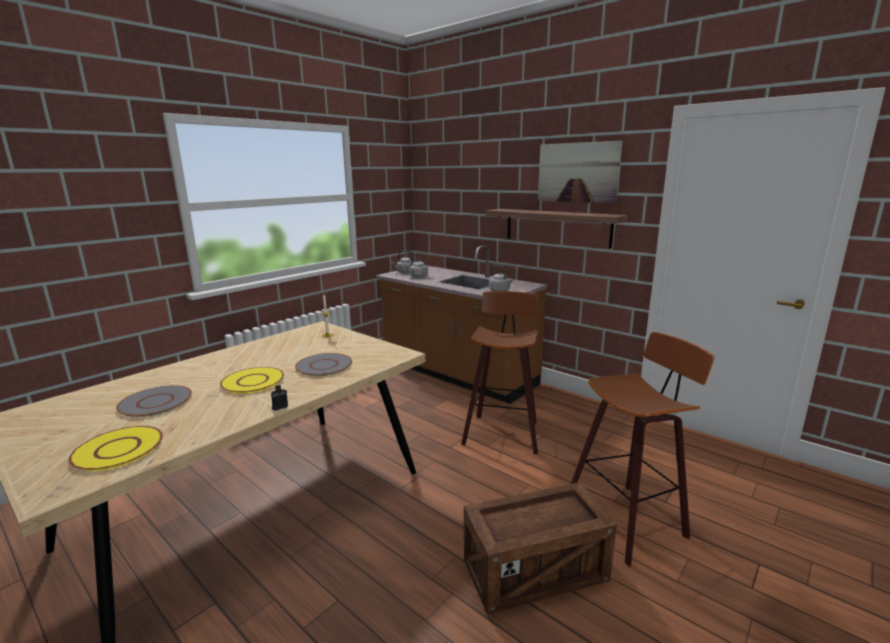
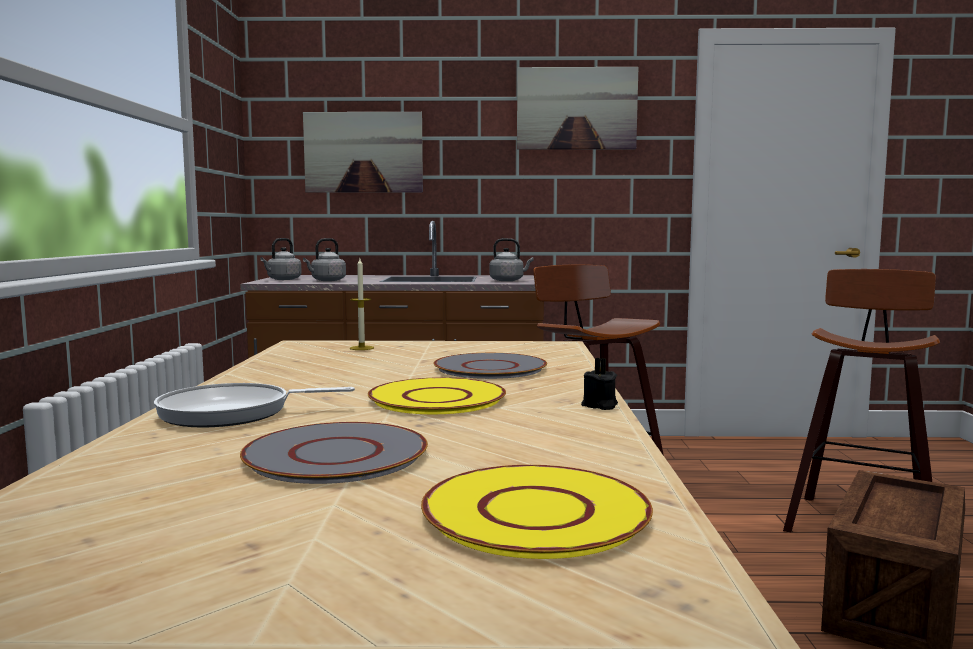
camera: 40 degrees left, 10 degrees down
shelf [486,209,628,249] -> none
none -> frying pan [154,383,355,428]
none -> picture [303,112,423,193]

